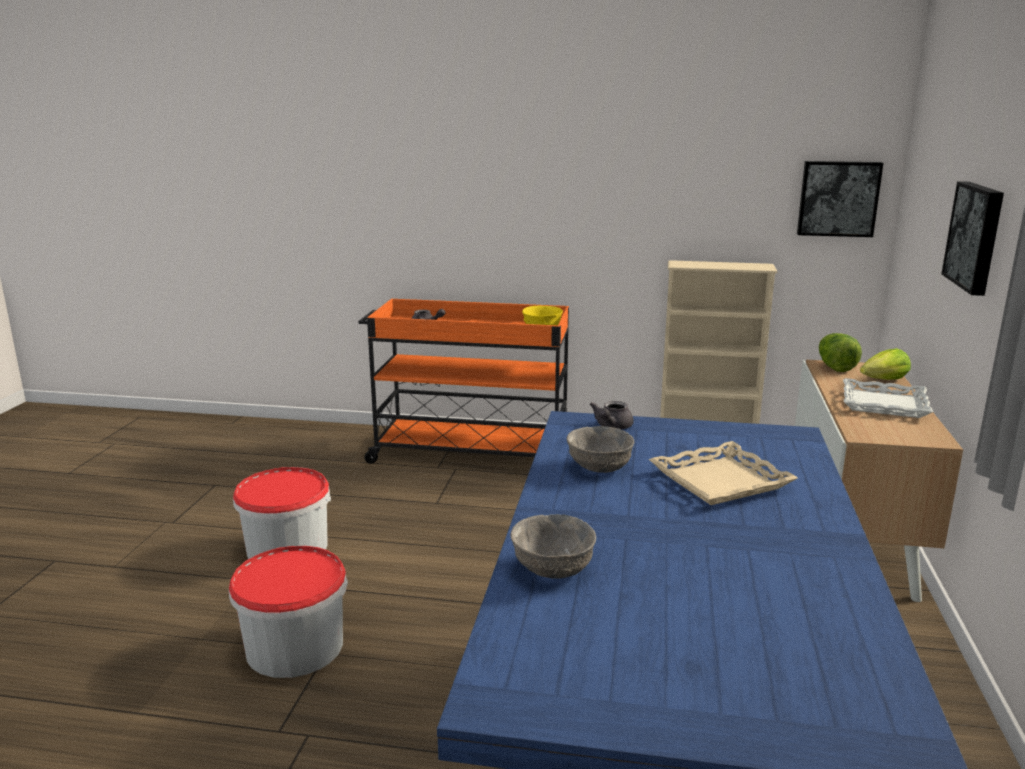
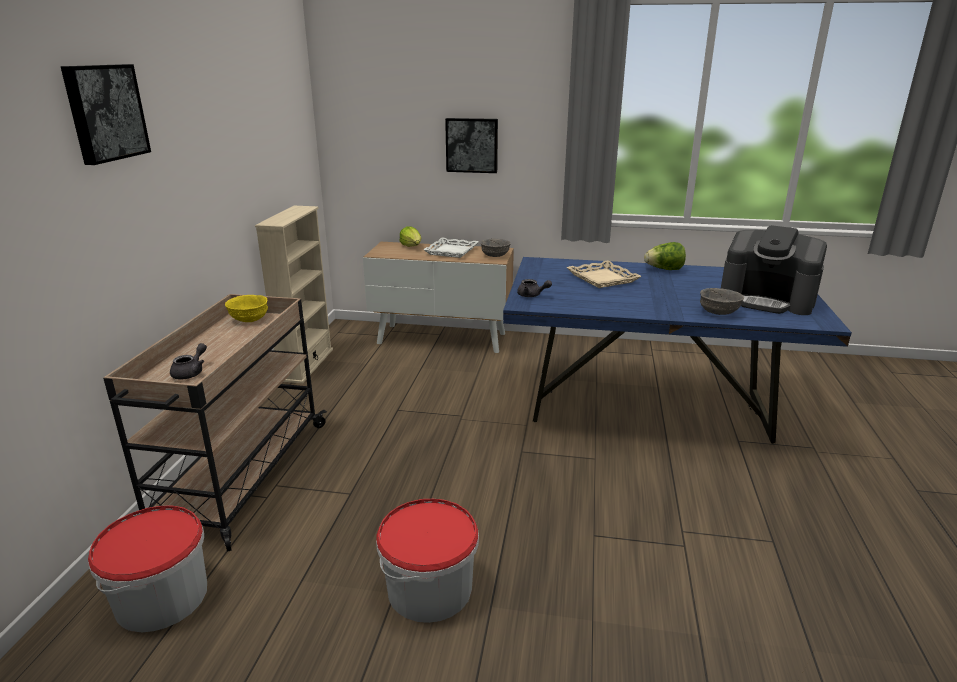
camera: 90 degrees left, 5 degrees up
bucket [229,546,348,678] -> bucket moved to [88,505,207,632]
orange cart [358,299,569,464] -> beige cart [103,294,327,552]
grey bowl [567,426,634,473] -> grey bowl moved to [481,239,511,257]
picture [797,161,883,237] -> picture moved to [61,64,151,165]
lettuce [819,333,862,372] -> lettuce moved to [644,242,686,270]
none -> coffee machine [721,225,827,315]

